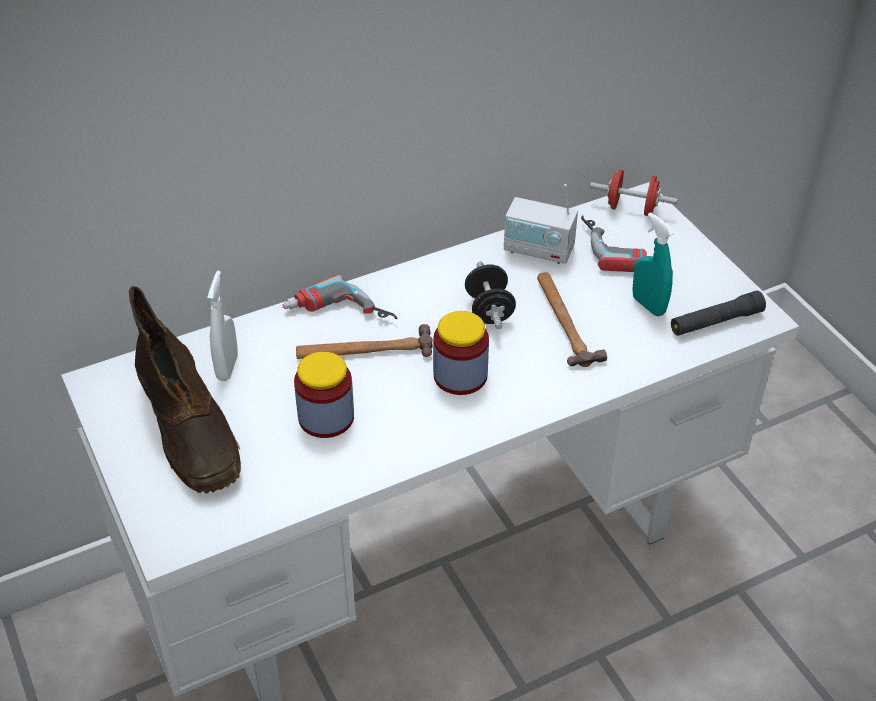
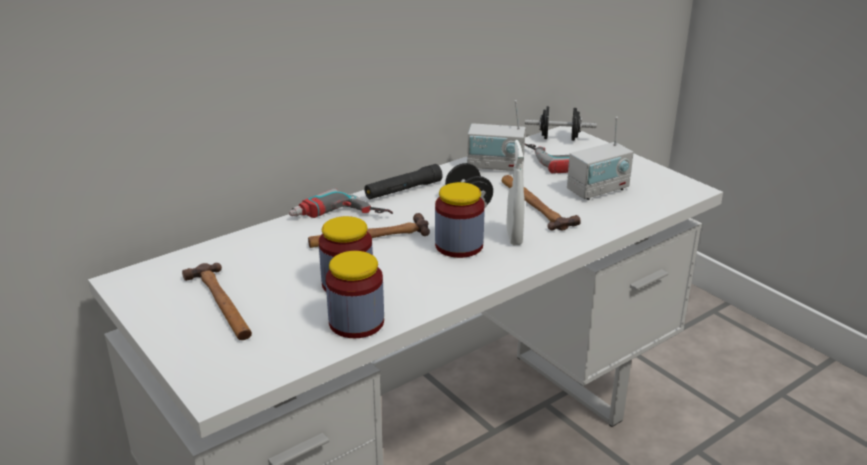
camera: 10 degrees left, 15 degrees down
brown boot [129,286,241,493] -> hammer [182,263,252,340]
white spray bottle [207,271,238,381] -> white spray bottle moved to [507,140,525,245]
red dumbbell [590,170,678,216] -> black dumbbell [525,106,597,141]
turquoise spray bottle [633,213,674,316] -> radio [567,117,633,200]
black flashlight [671,291,766,336] -> black flashlight moved to [364,164,443,199]
none -> jar [326,251,384,338]

